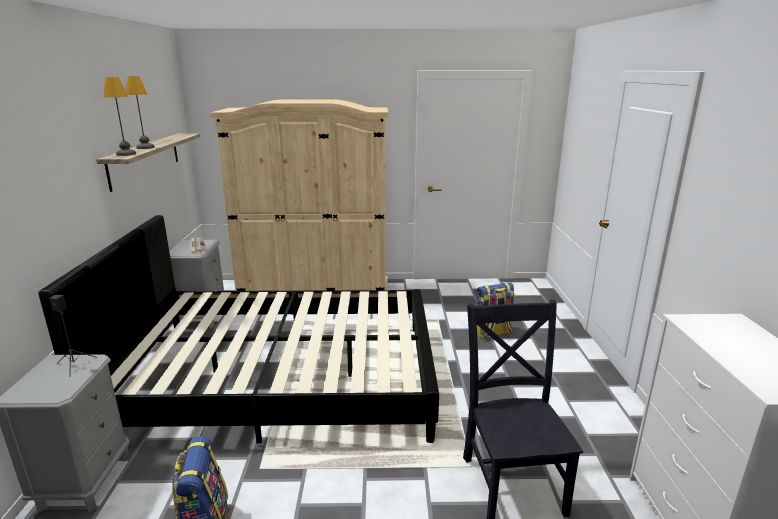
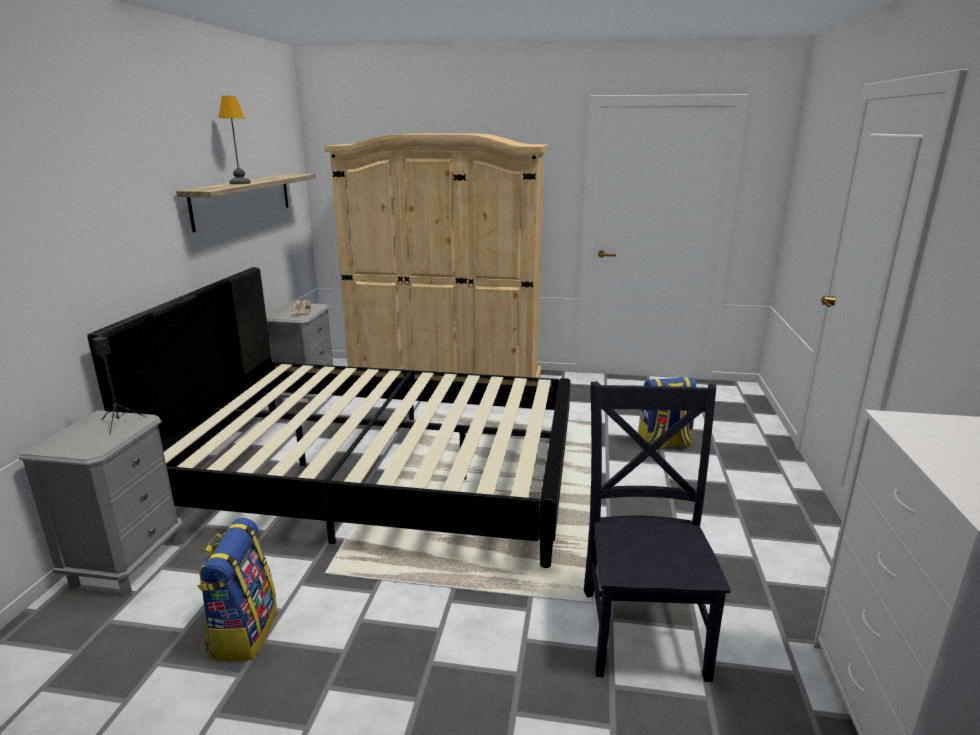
camera: 10 degrees right, 0 degrees up
table lamp [103,77,136,156] -> none

